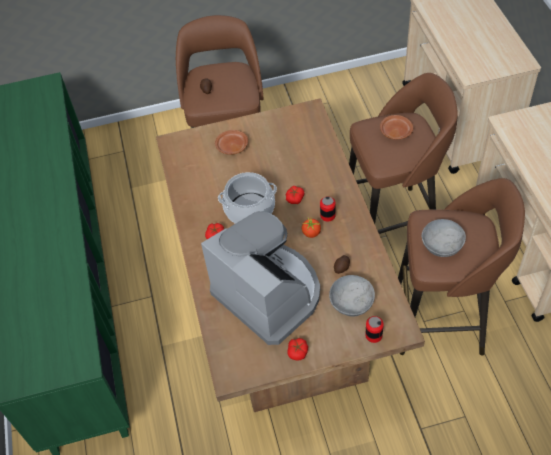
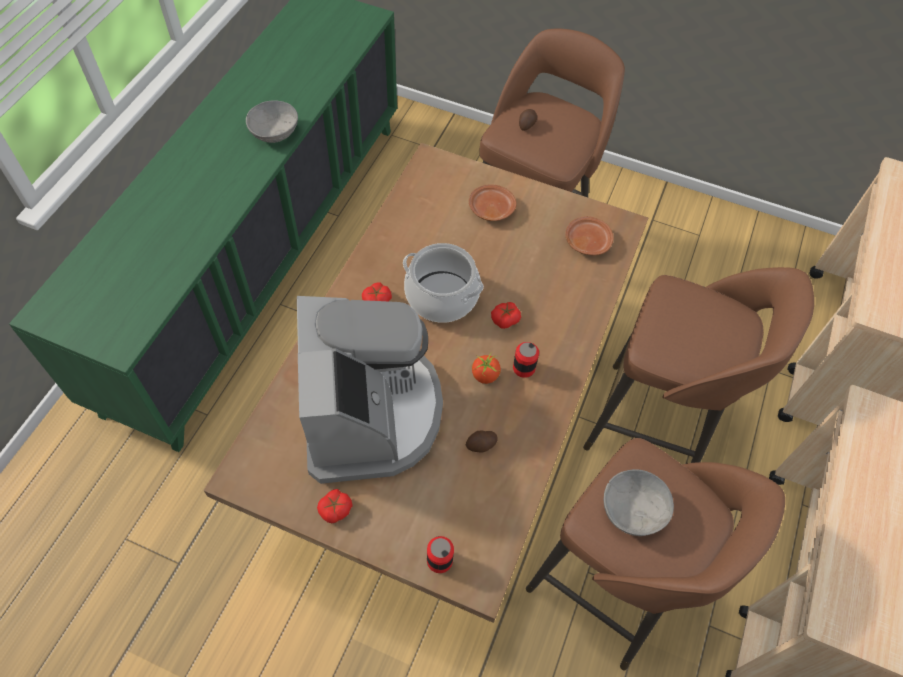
camera: 30 degrees right, 5 degrees up
grey bowl [329,275,375,317] -> grey bowl moved to [246,100,298,143]
brown plate [380,115,413,140] -> brown plate moved to [565,216,614,255]

